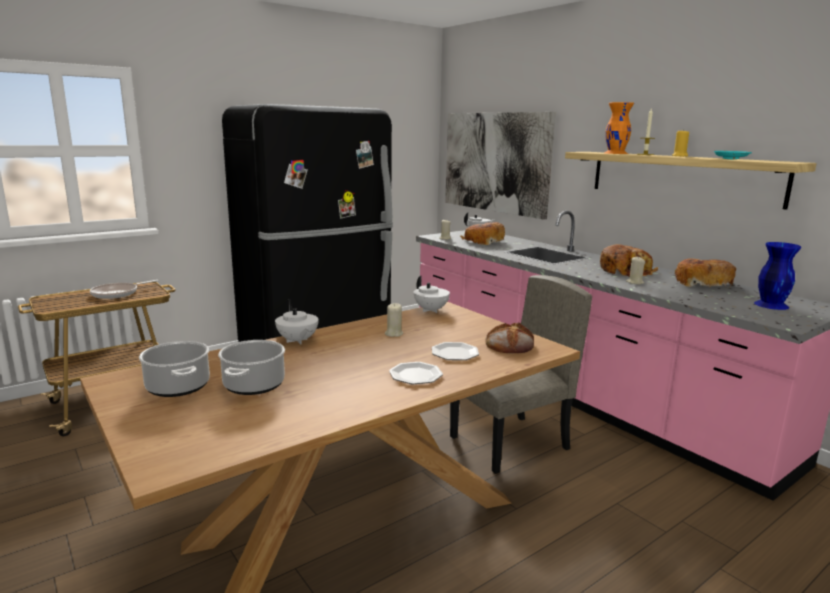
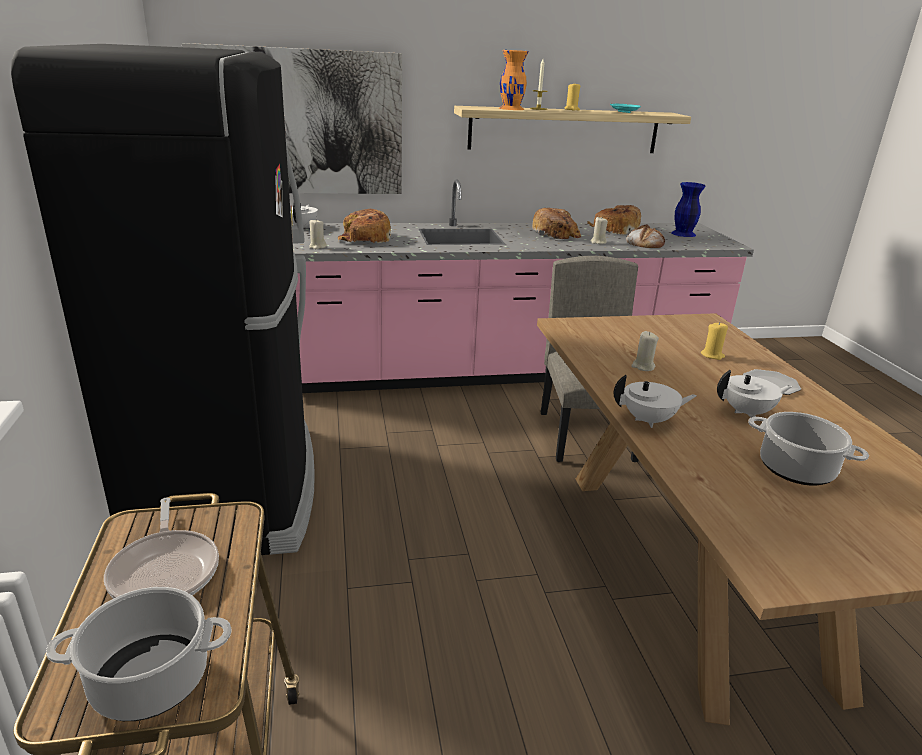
camera: 65 degrees left, 10 degrees up
cooking pot [139,341,210,397] -> cooking pot moved to [46,587,231,721]
white teapot [414,276,450,313] -> white teapot moved to [717,370,793,418]
plate [432,342,479,360] -> yellow candle [701,322,728,360]
bread [485,322,534,353] -> bread moved to [626,224,665,248]

